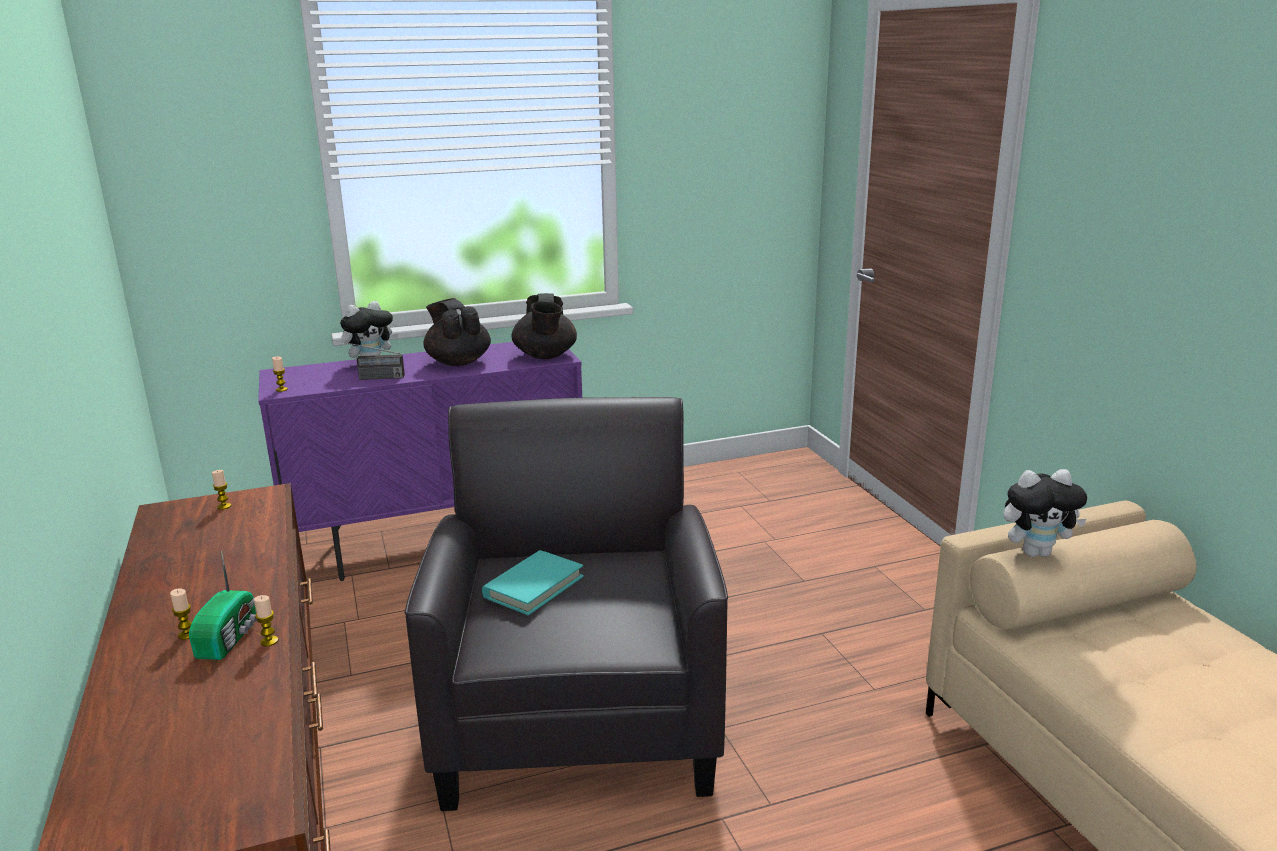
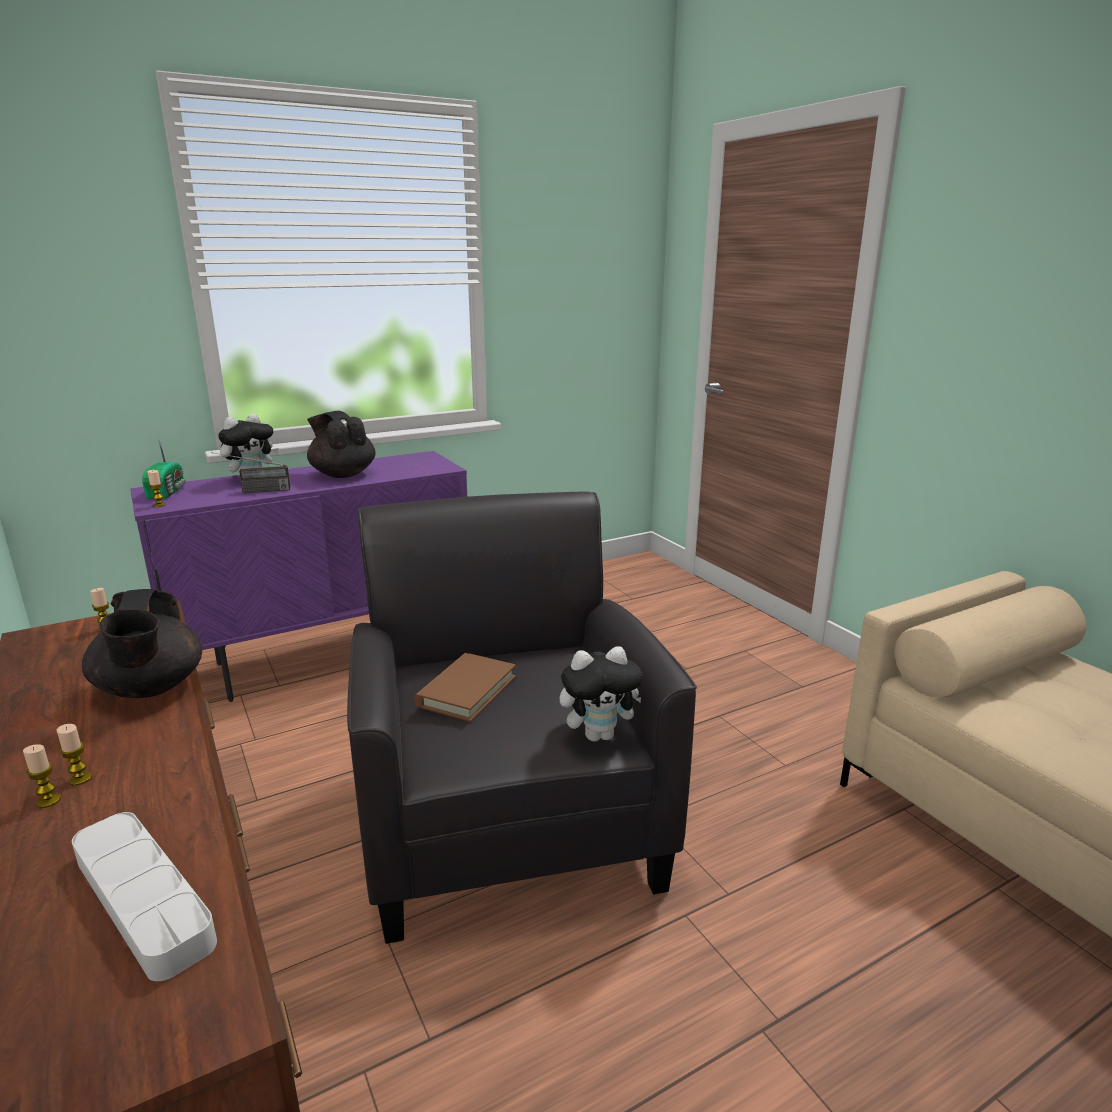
camera: 10 degrees left, 0 degrees up
radio [189,550,257,660] -> radio moved to [142,436,186,499]
candle [254,595,279,647] -> candle moved to [23,744,61,808]
turquoise book [482,550,584,616] -> brown book [414,653,516,722]
black teapot [512,293,577,359] -> black teapot moved to [82,589,202,698]
plush toy [1003,469,1087,557] -> plush toy moved to [560,646,643,742]
none -> white tray [72,812,217,981]

